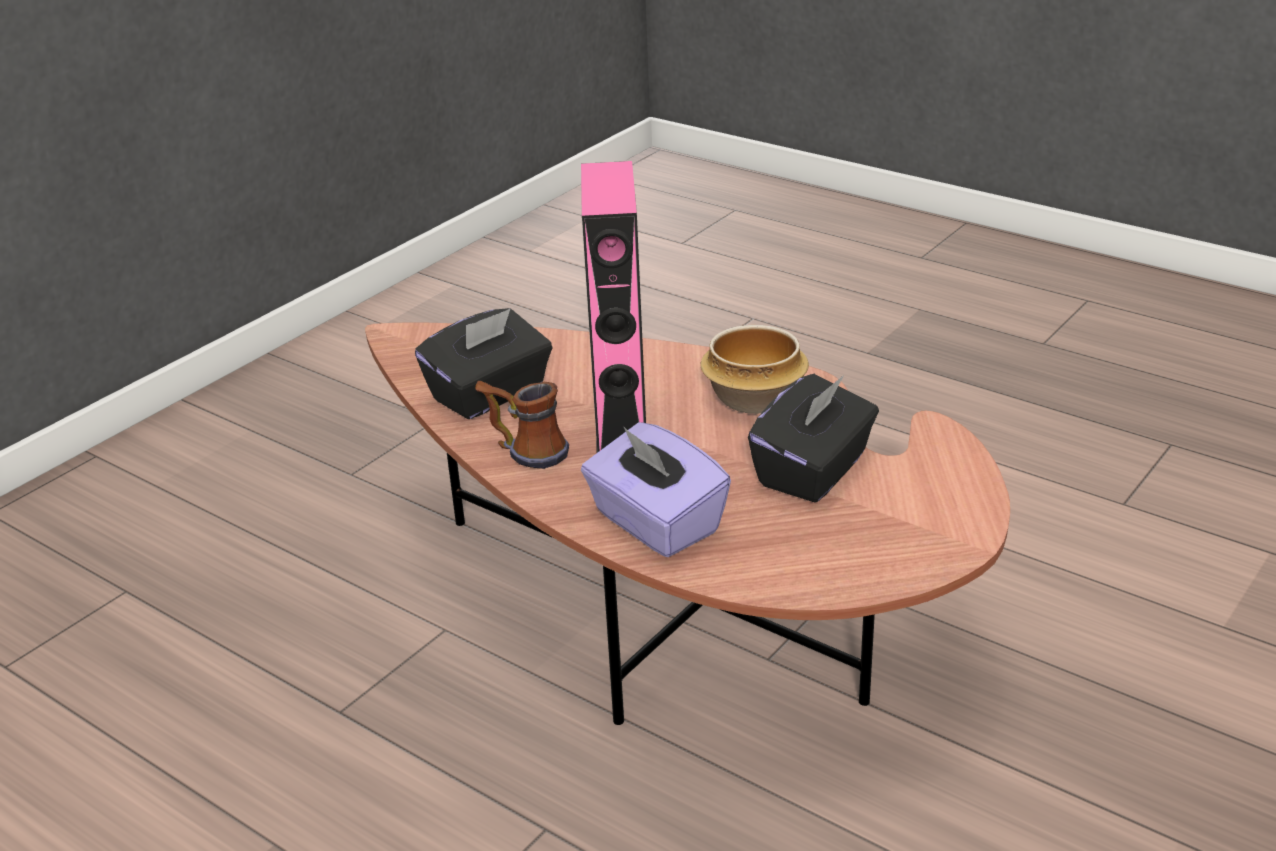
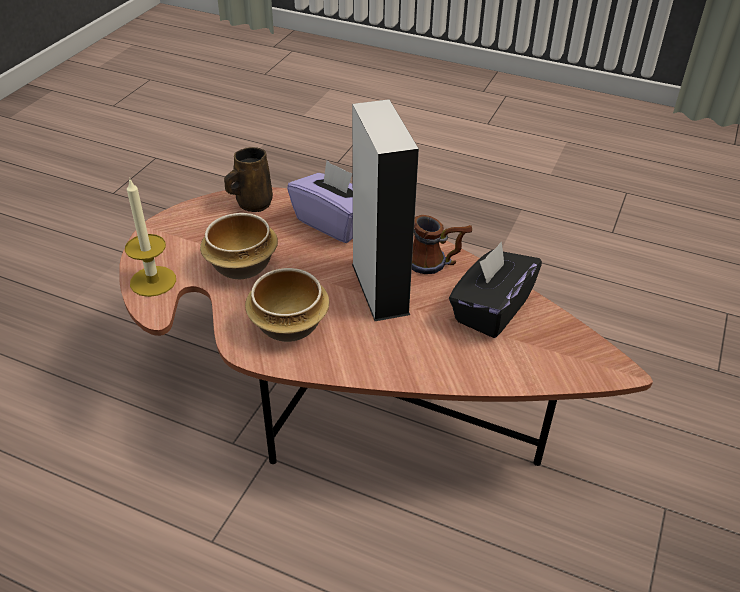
camera: 165 degrees right, 10 degrees up
pink speaker [581,161,646,453] -> grey speaker [352,99,419,321]
black tissue box [748,374,879,502] -> bowl [200,213,278,279]
none -> candle [125,178,176,297]
none -> brown mug [224,147,273,212]

